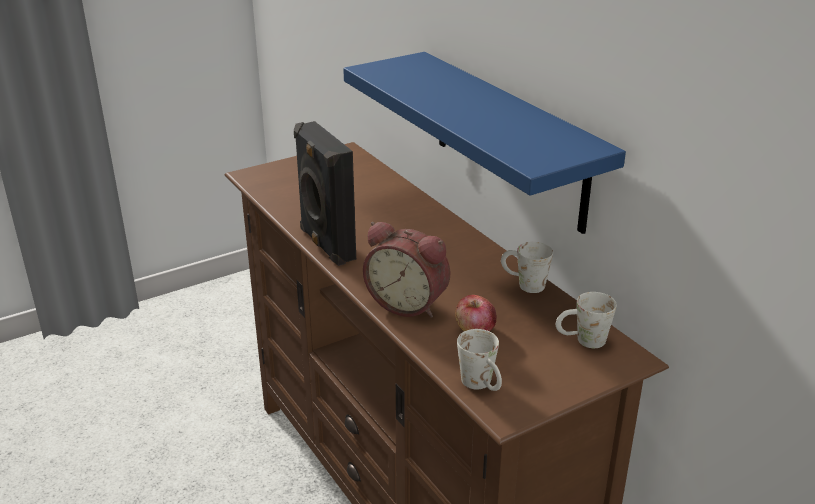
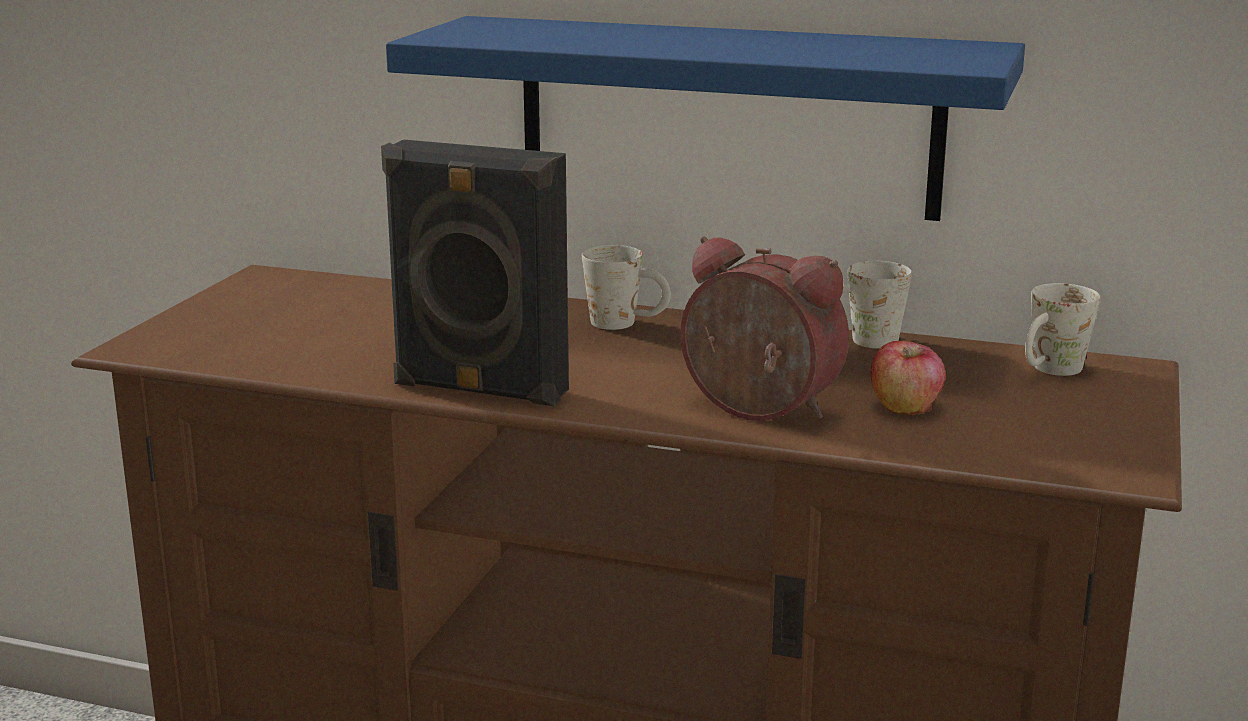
camera: 40 degrees left, 10 degrees down
alarm clock [363,222,450,318] -> alarm clock turned 135 degrees counterclockwise [681,236,849,421]
white mug [457,329,502,391] -> white mug moved to [582,245,671,330]

